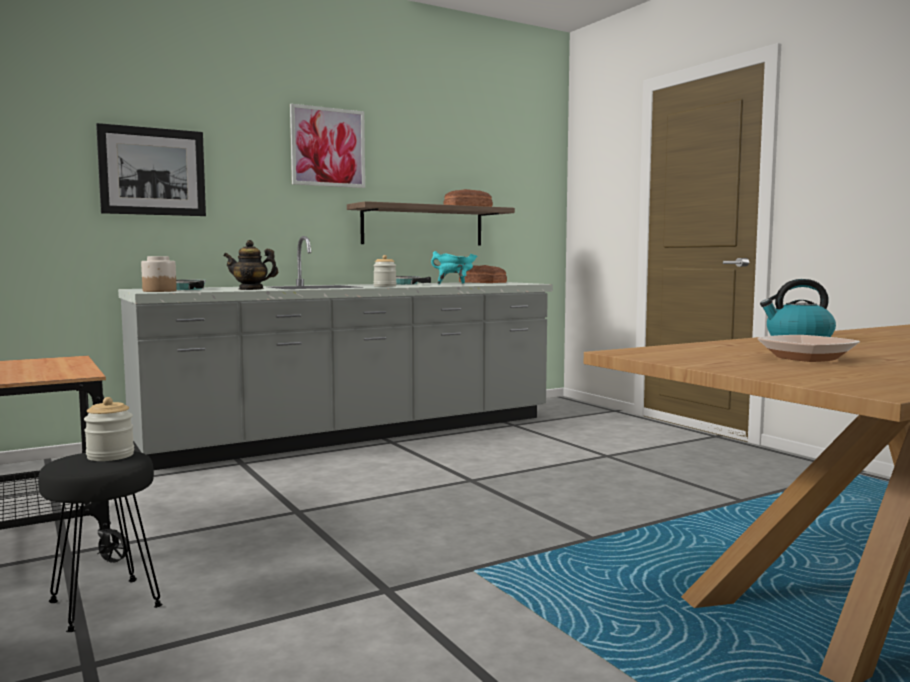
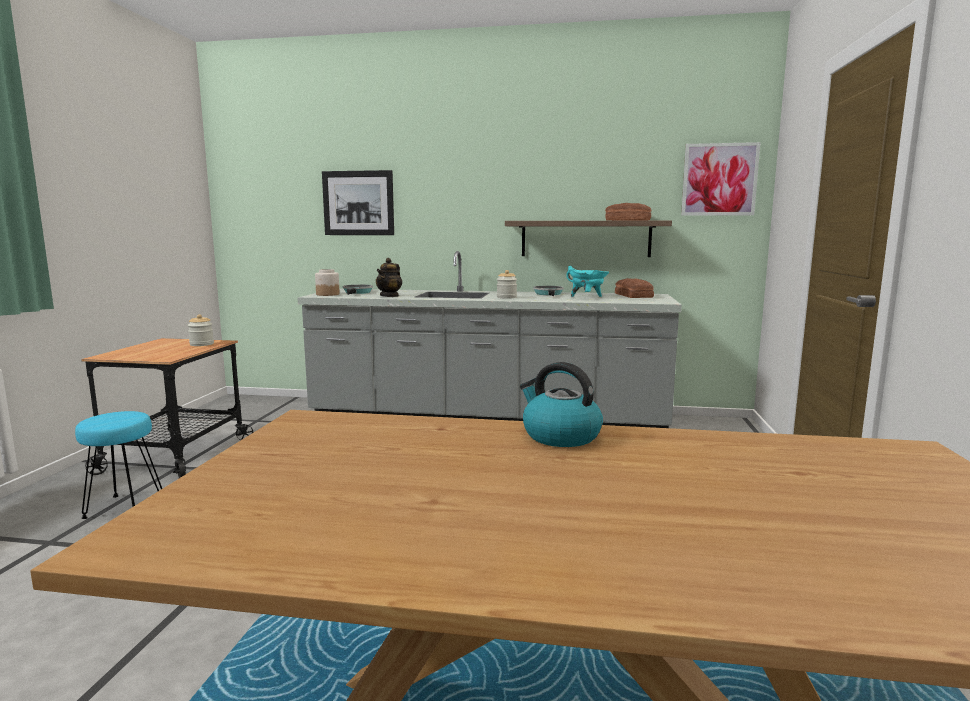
camera: 40 degrees right, 5 degrees up
black stool [38,451,162,632] -> turquoise stool [75,411,162,519]
jar [84,397,134,461] -> jar moved to [188,314,214,346]
teapot [223,240,278,290] -> teapot turned 105 degrees counterclockwise [376,258,402,297]
picture [290,104,365,188] -> picture moved to [681,142,761,216]
bowl [757,335,860,362] -> none

